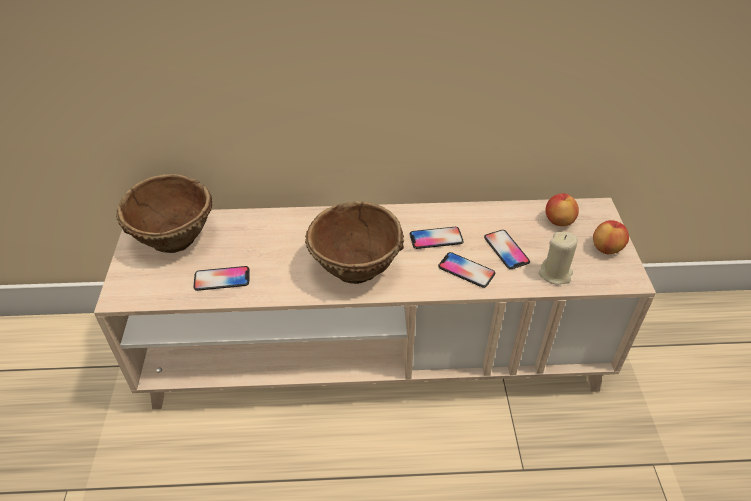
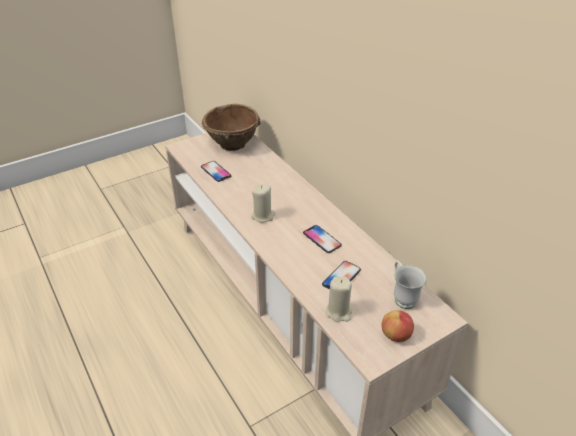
camera: 60 degrees right, 5 degrees down
brown bowl [305,201,404,284] -> beige candle [251,184,275,222]
phone [438,252,495,288] -> none
apple [545,193,579,226] -> white mug [394,260,427,309]

